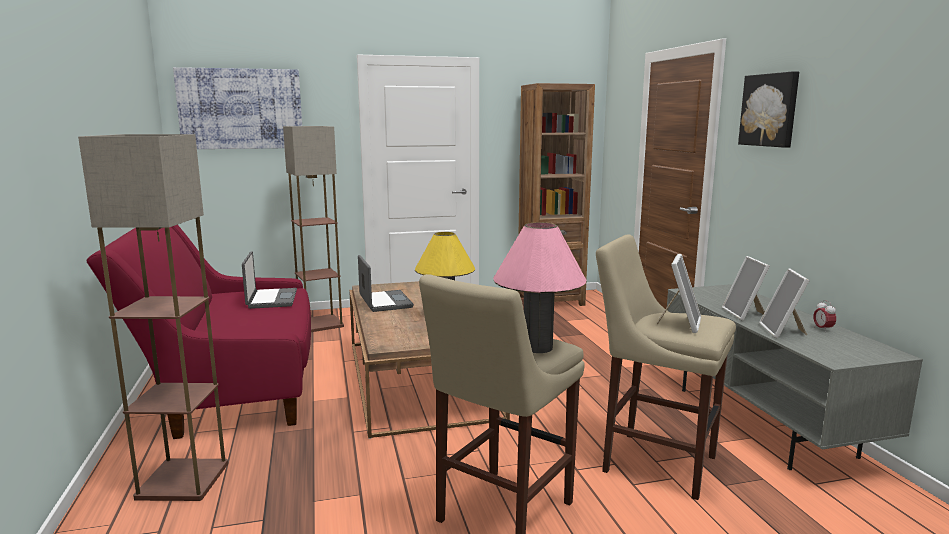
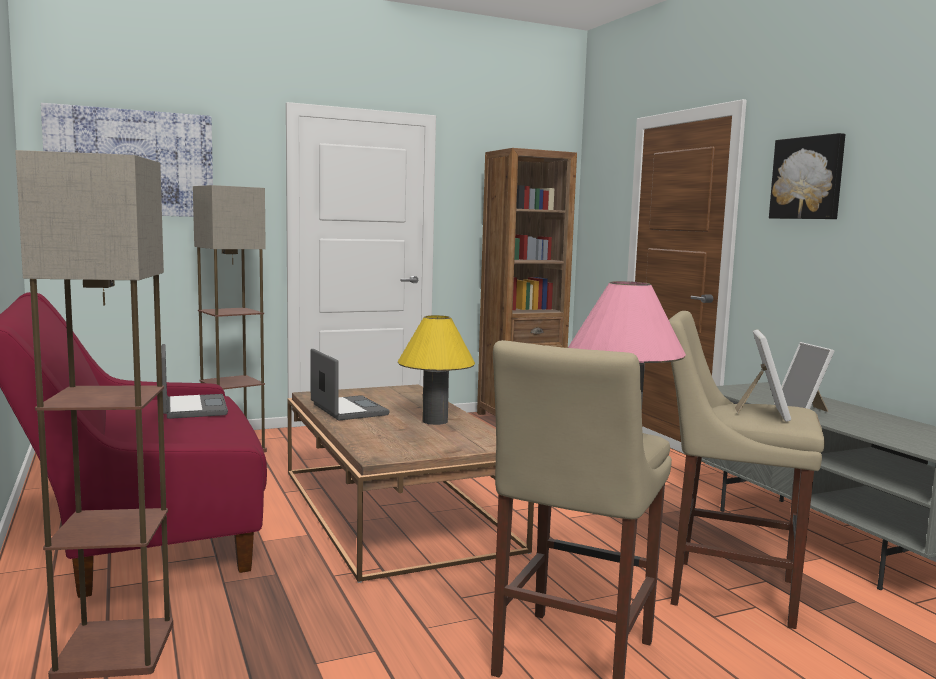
camera: 10 degrees left, 5 degrees down
picture frame [759,268,810,338] -> none
alarm clock [813,300,836,332] -> none

